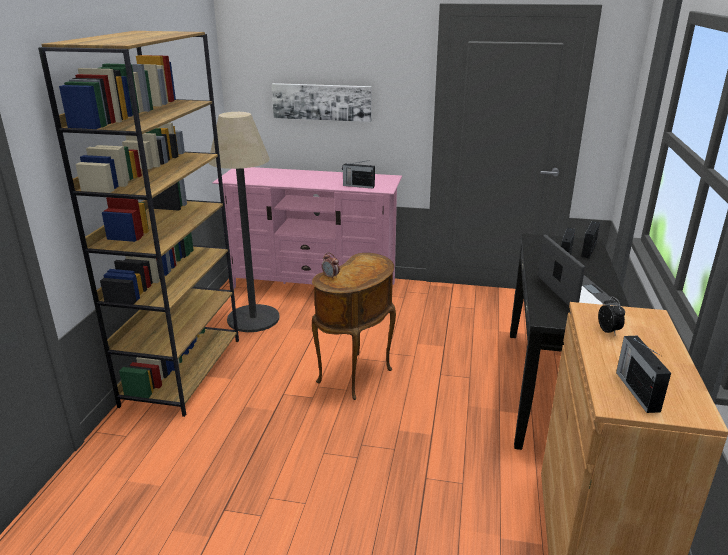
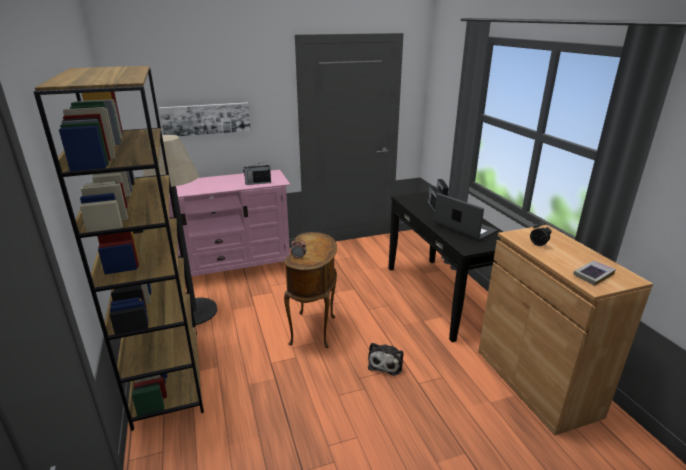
camera: 30 degrees left, 0 degrees up
radio [616,336,671,413] -> book [573,261,616,286]
none -> plush toy [368,343,403,376]

